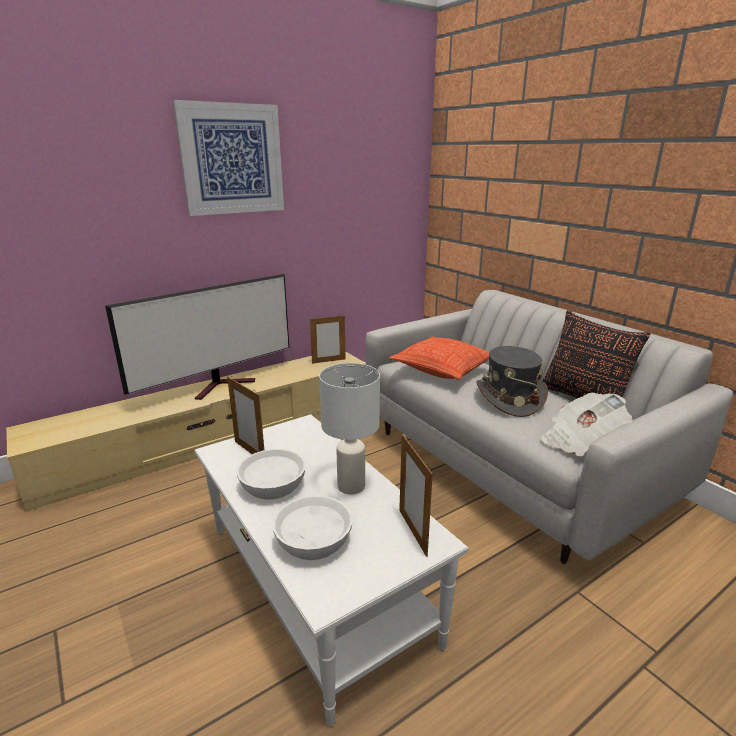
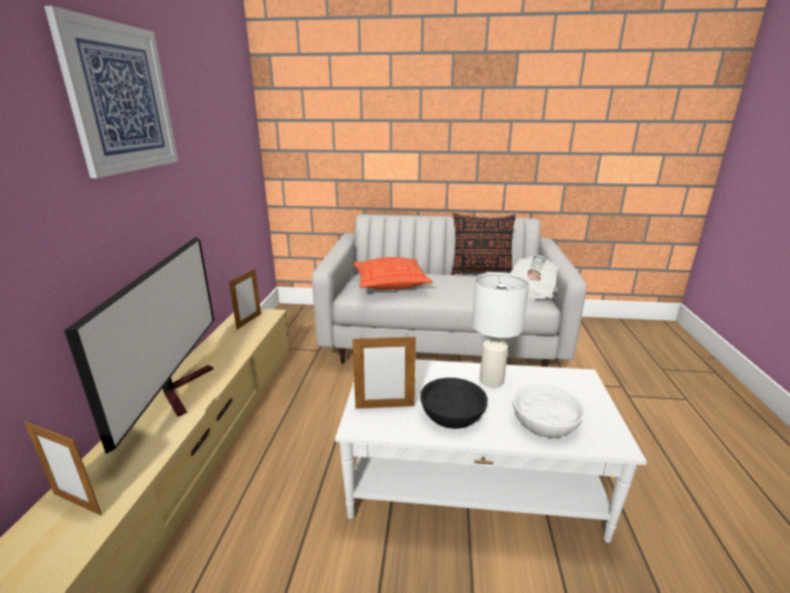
camera: 50 degrees left, 0 degrees up
white bowl [237,449,306,500] -> black bowl [420,378,488,429]
picture frame [399,434,433,557] -> picture frame moved to [24,421,102,515]
grey hat [476,346,548,417] -> none

